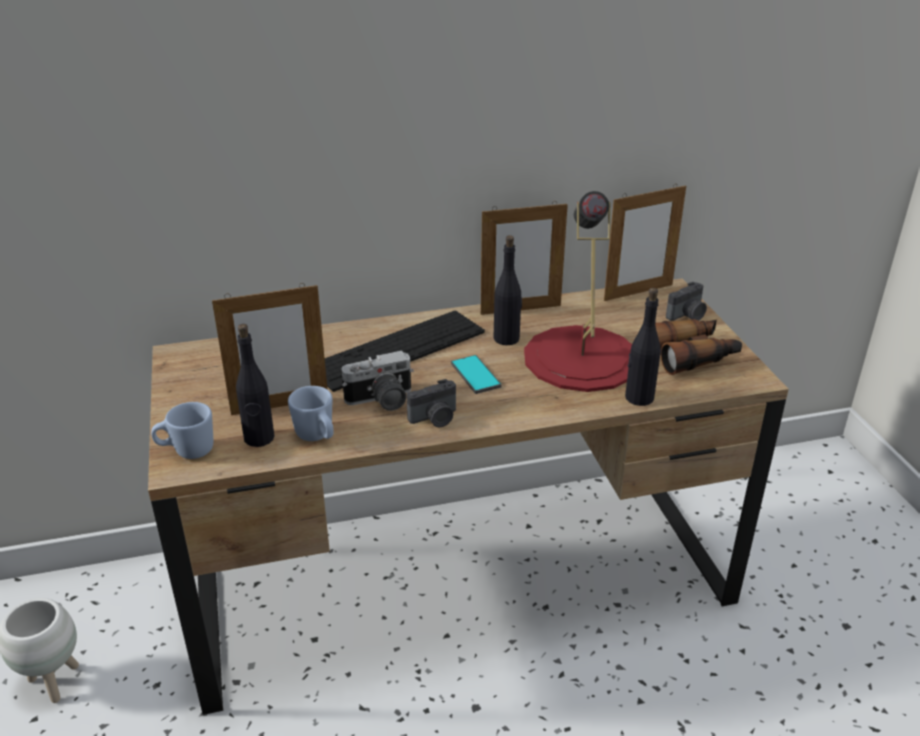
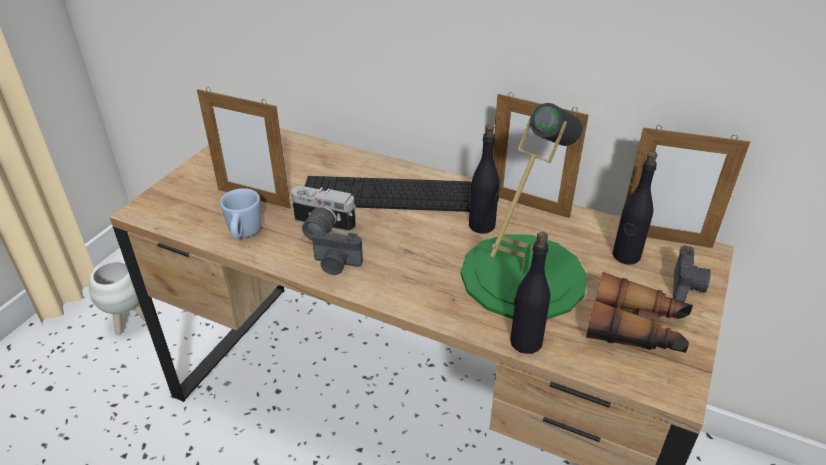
camera: 40 degrees right, 5 degrees up
blue mug [151,402,213,459] -> none
black bottle [236,324,275,447] -> black bottle moved to [612,151,657,265]
phone [451,355,502,394] -> none
red table lamp [524,191,632,392] -> green table lamp [461,103,587,319]
camera [666,282,707,321] -> camera turned 75 degrees counterclockwise [673,245,711,302]

